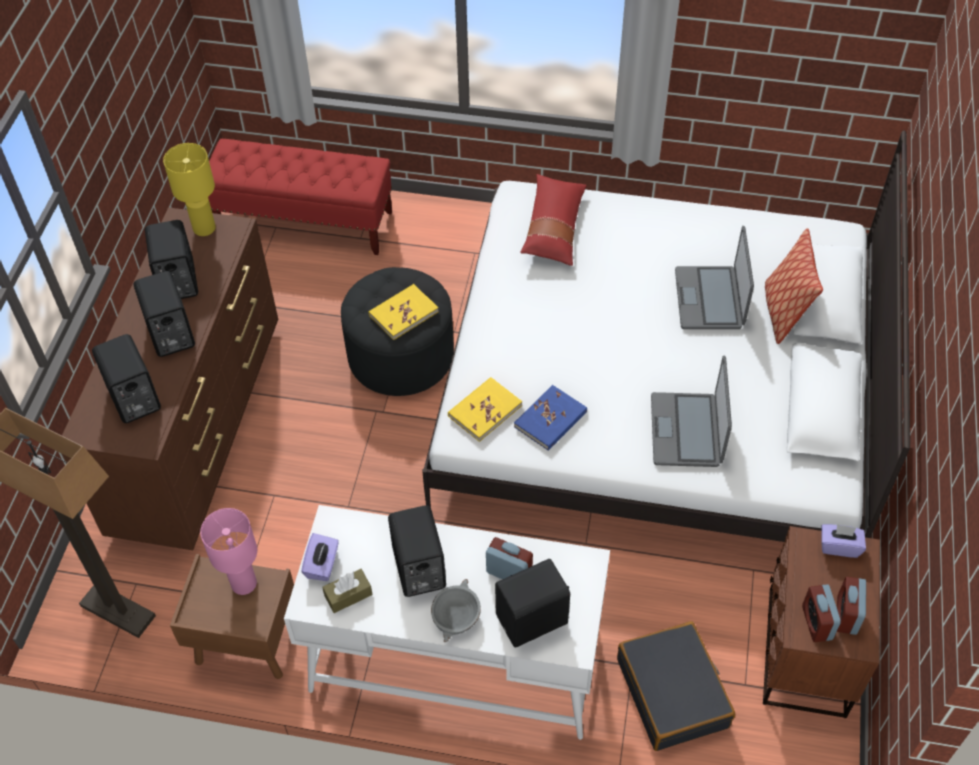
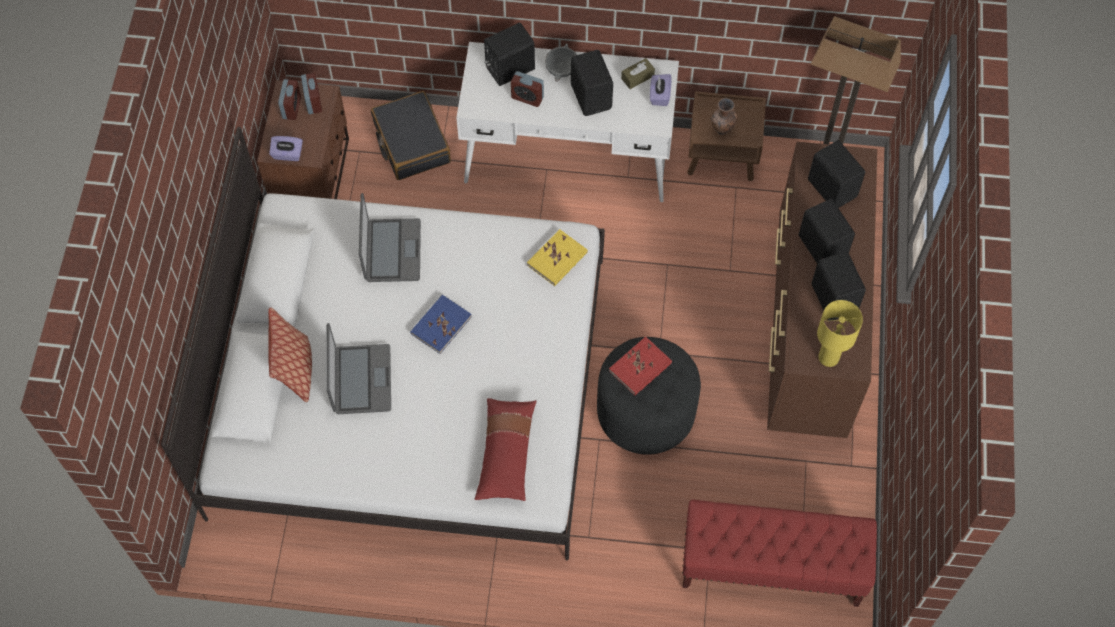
camera: 175 degrees right, 10 degrees up
pink table lamp [200,508,257,595] -> brown vase [710,98,737,135]
yellow book [369,284,439,340] -> red book [609,336,672,395]
blue book [514,385,587,451] -> blue book moved to [410,295,472,354]

